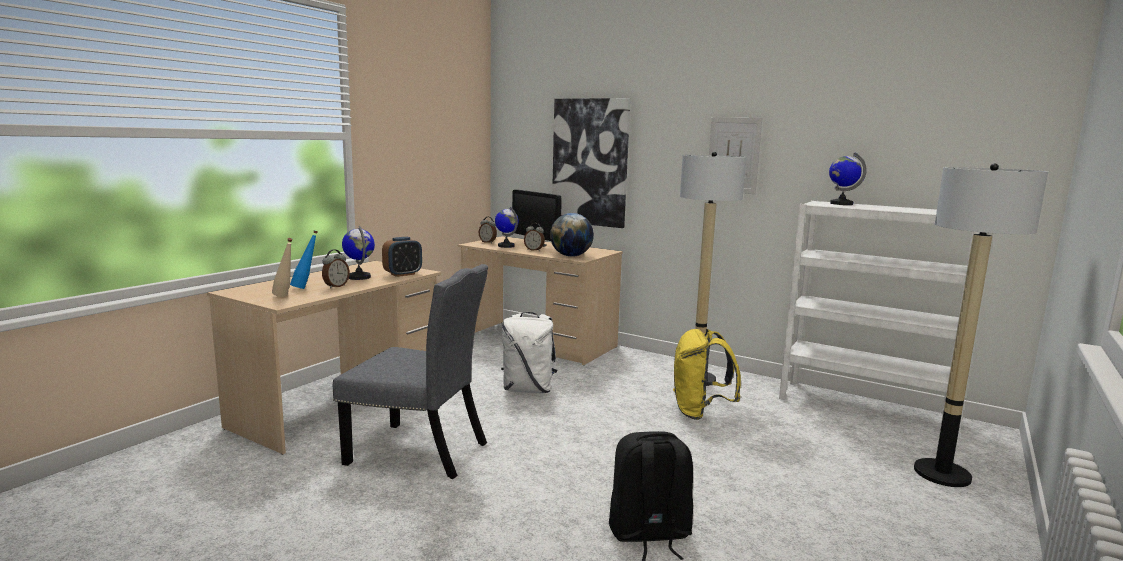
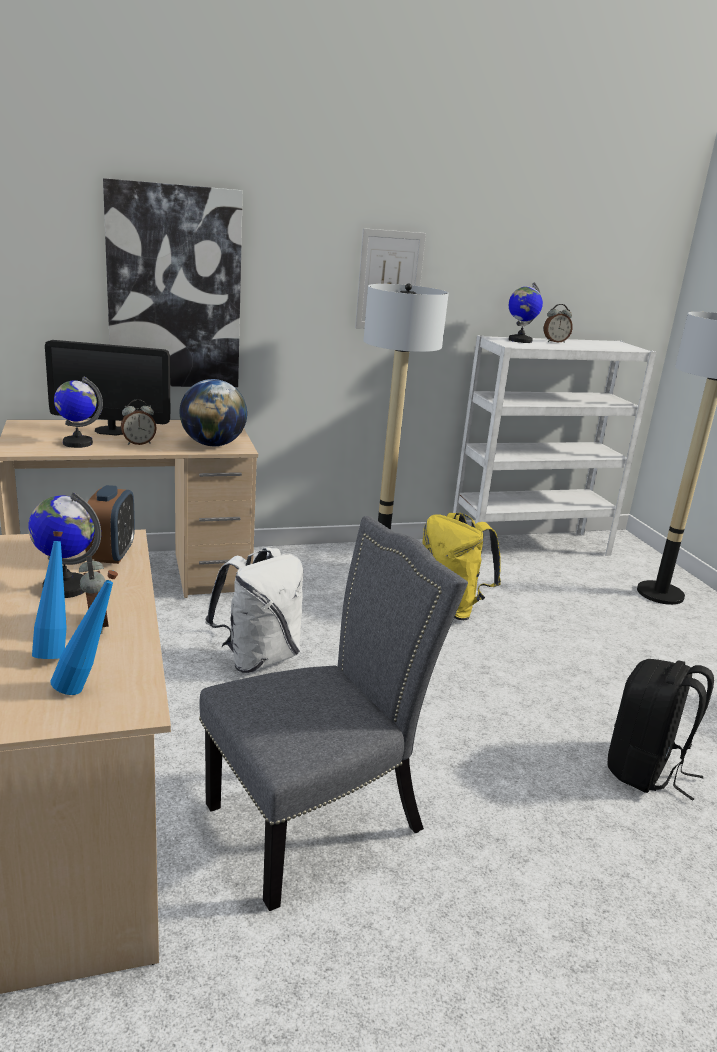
camera: 50 degrees left, 10 degrees up
beige bottle [272,238,293,297] -> blue bottle [50,570,118,695]
alarm clock [479,217,497,243] -> alarm clock moved to [544,304,573,343]

